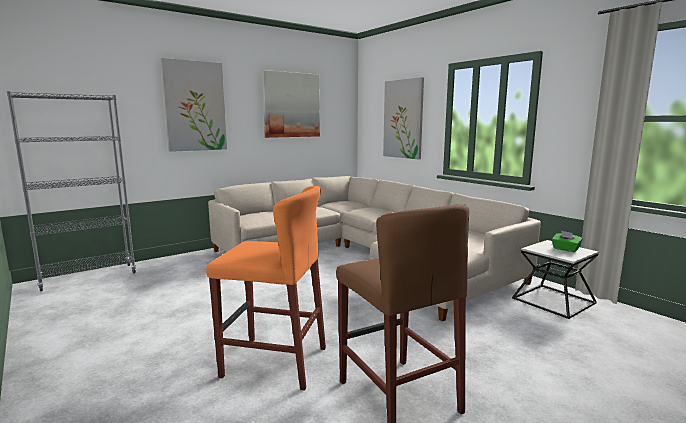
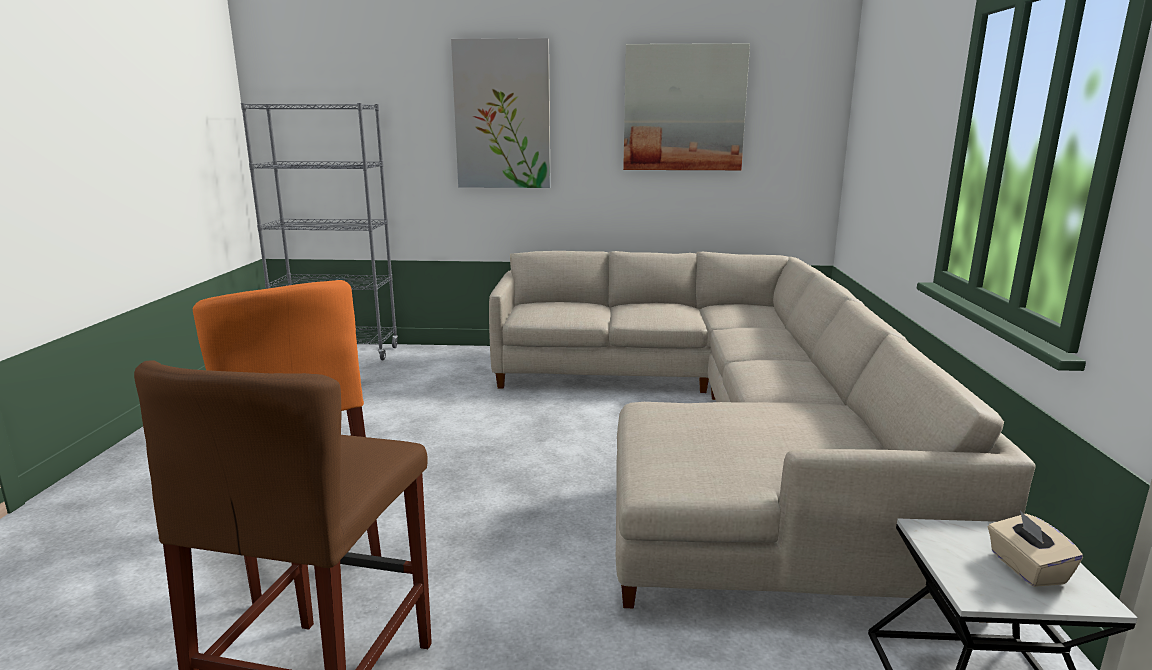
camera: 40 degrees right, 5 degrees up
picture [383,77,424,159] -> none
green tissue box [552,231,582,252] -> beige tissue box [988,510,1083,587]

